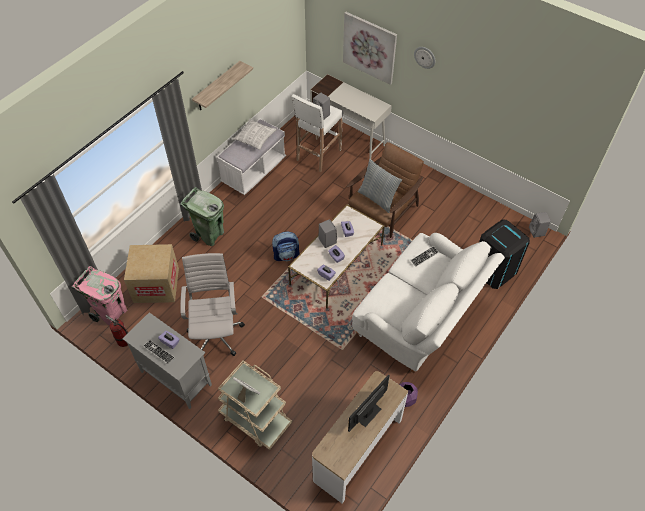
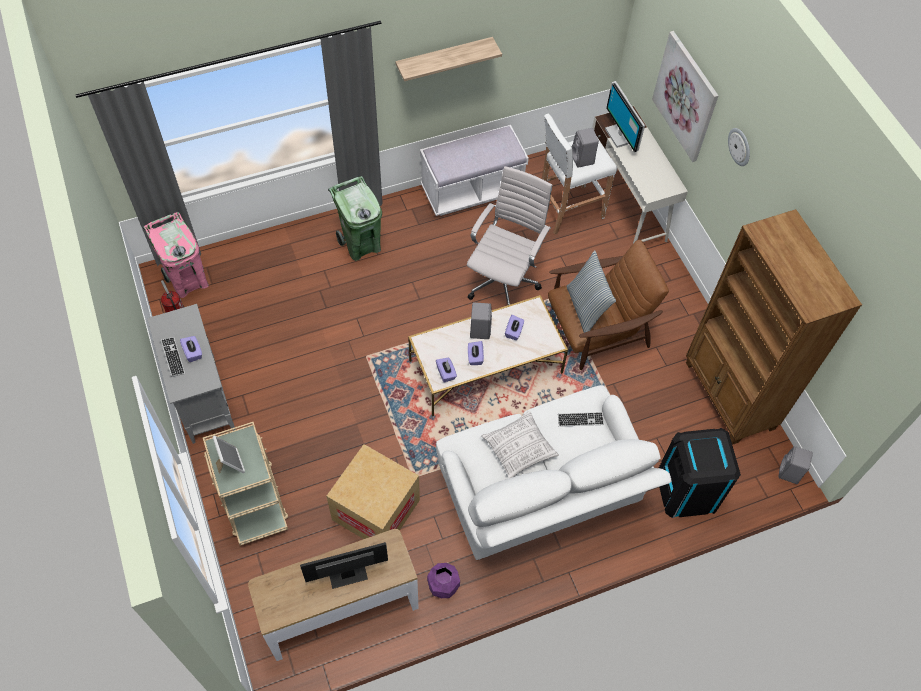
camera: 30 degrees right, 5 degrees up
cardboard box [124,244,179,303] -> cardboard box moved to [326,444,420,539]
white office chair [180,253,245,356] -> white office chair moved to [467,166,552,305]
pillow [233,119,277,150] -> pillow moved to [481,411,559,478]
backpack [272,232,300,261] -> none
none -> monitor [605,81,645,152]
none -> brown bookcase [686,209,862,445]

